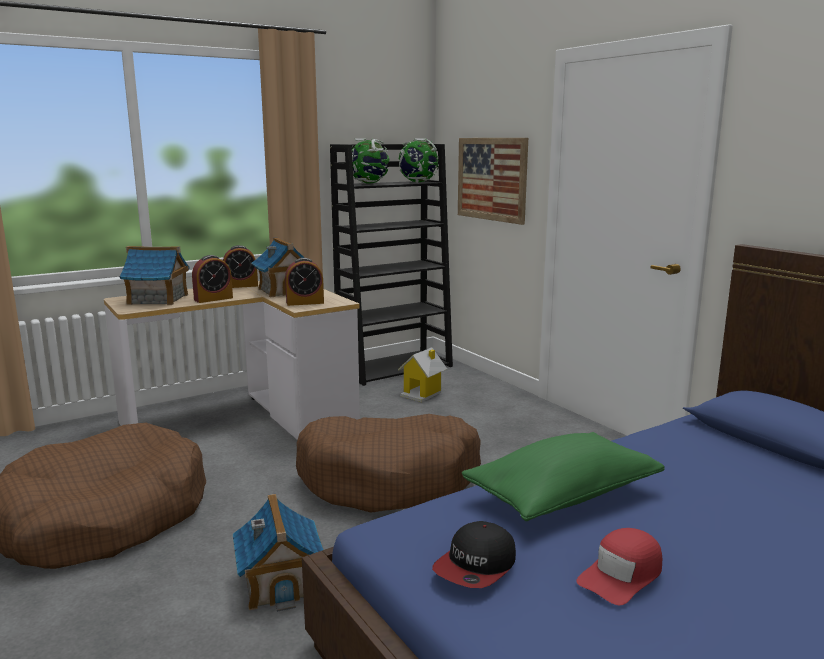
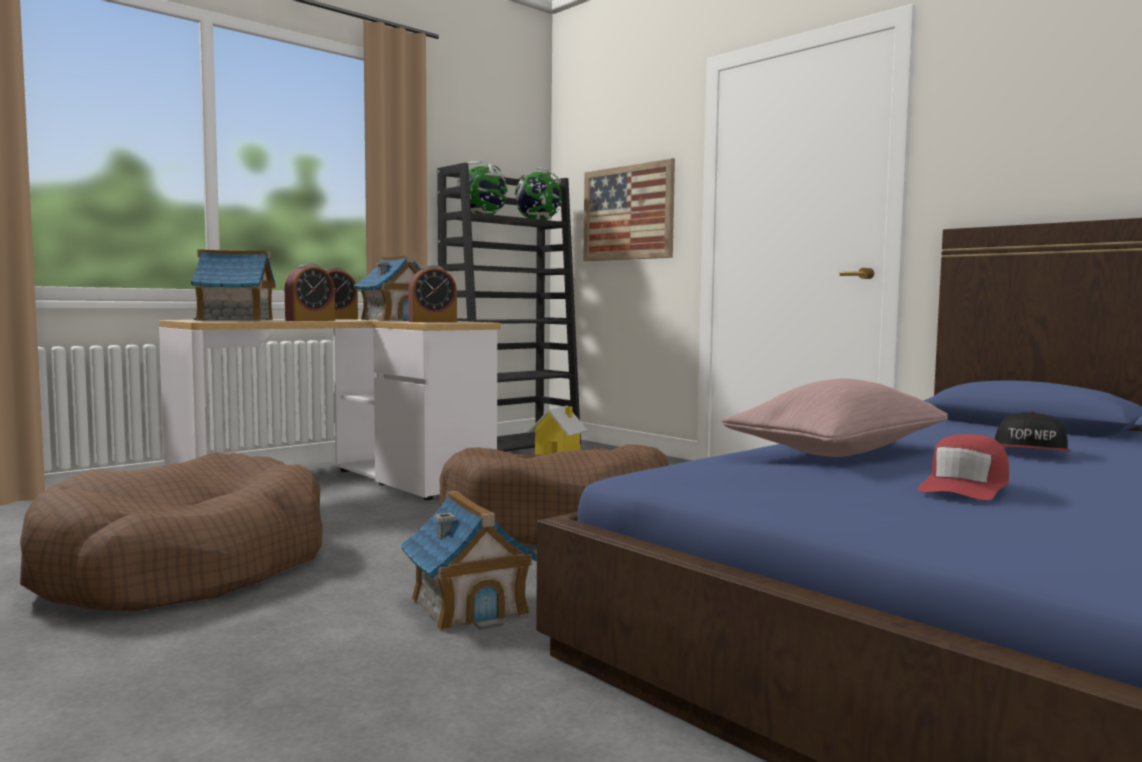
camera: 10 degrees left, 10 degrees down
cap [432,521,516,588] -> cap moved to [995,411,1070,452]
green pillow [462,432,665,521] -> pink pillow [722,378,948,457]

